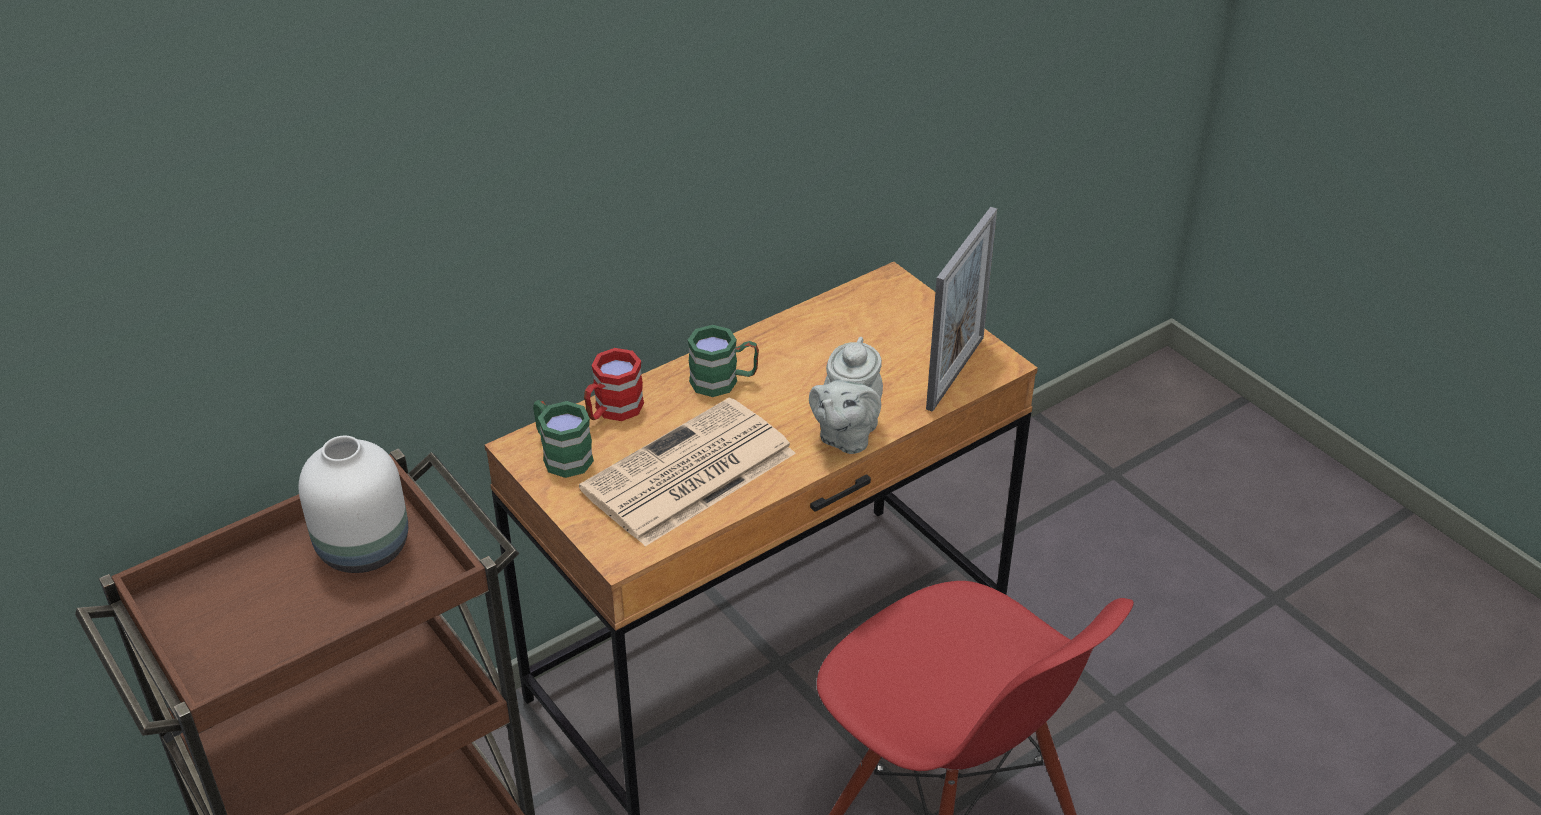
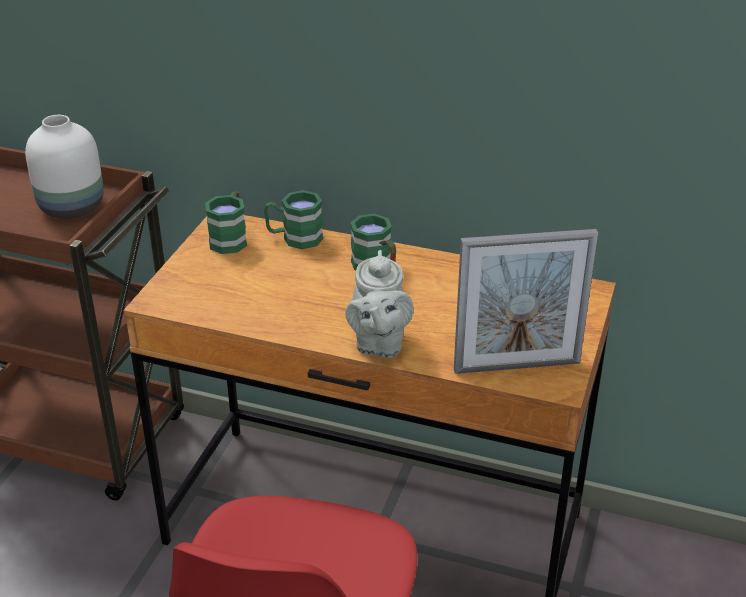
camera: 55 degrees right, 5 degrees down
newspaper [579,398,796,546] -> none
red mug [584,348,644,421] -> green mug [264,190,323,249]
grey teapot [809,337,883,454] -> grey teapot turned 75 degrees counterclockwise [345,250,414,358]

